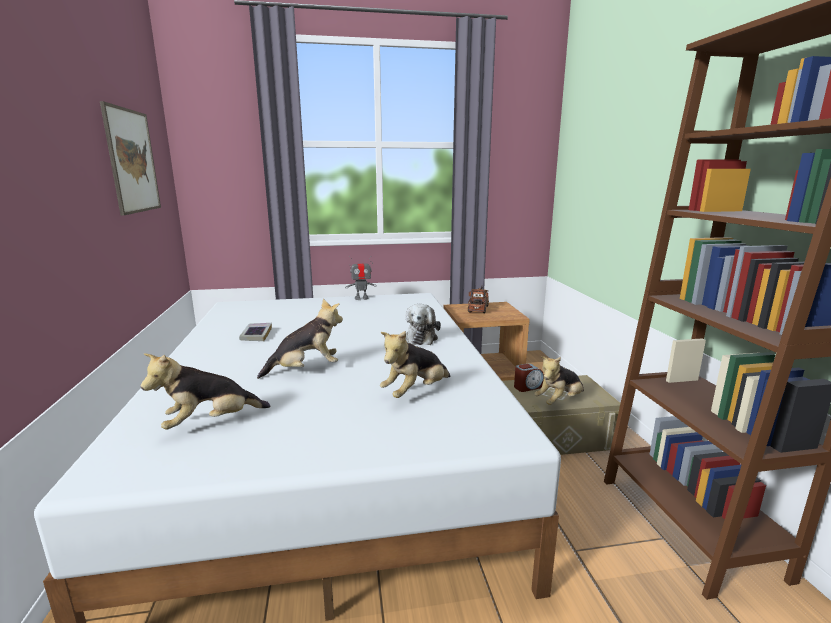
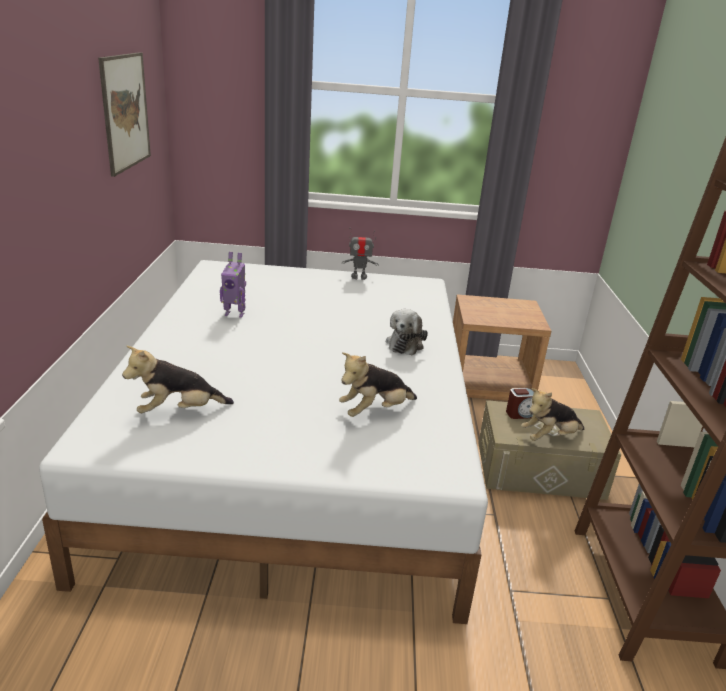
camera: 10 degrees right, 10 degrees up
book [239,323,272,341] -> toy robot [220,252,246,318]
plush toy [257,299,343,379] -> none
toy truck [468,286,489,313] -> none

